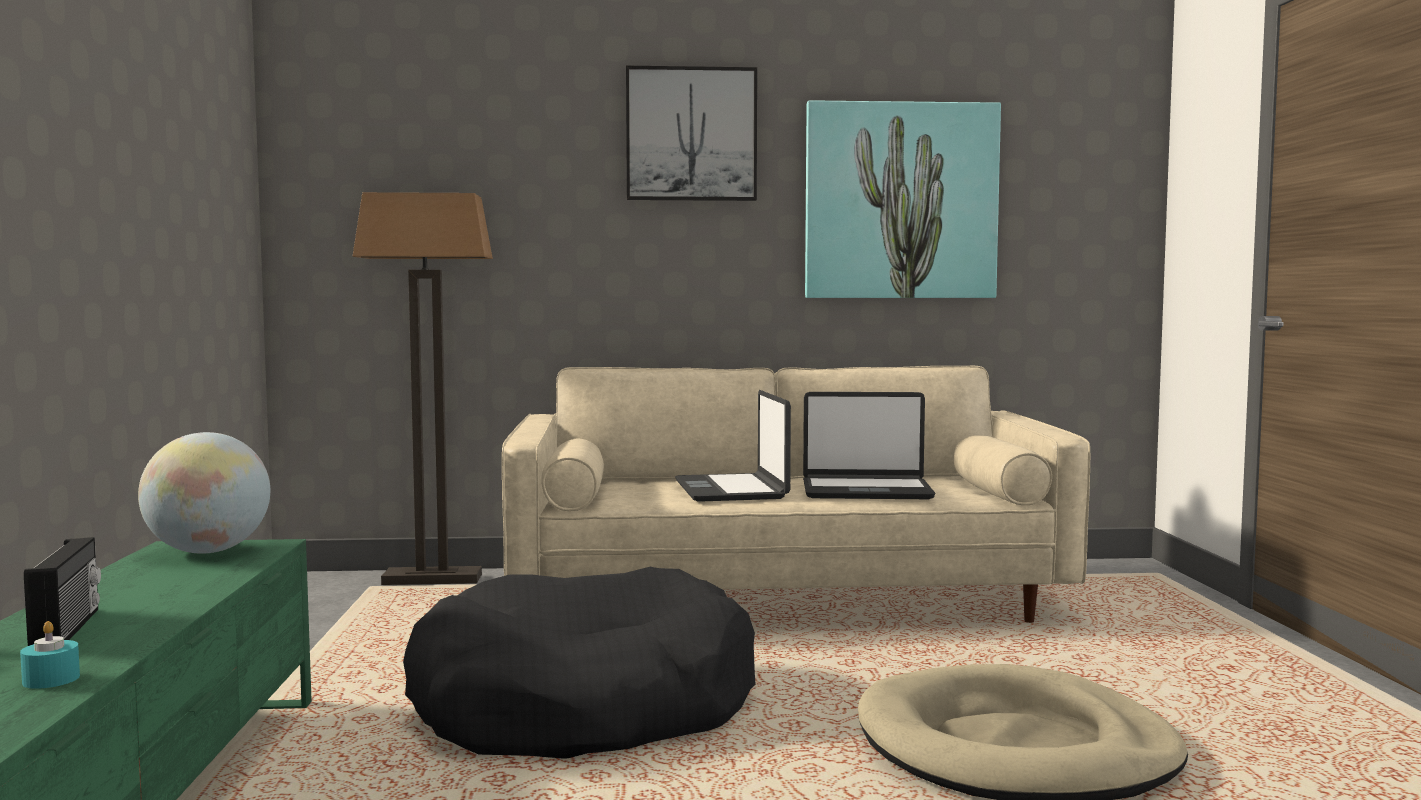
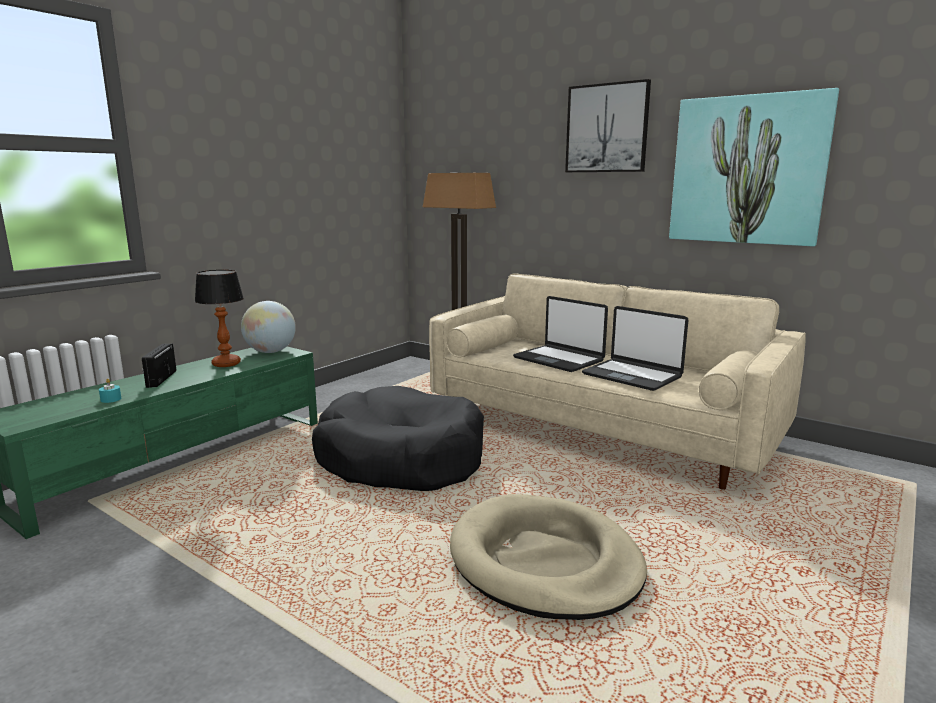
camera: 40 degrees right, 10 degrees up
radio [24,537,101,646] -> radio turned 150 degrees clockwise [142,344,176,388]
laptop [675,390,791,502] -> laptop turned 75 degrees counterclockwise [513,296,608,372]
none -> table lamp [195,270,244,367]

